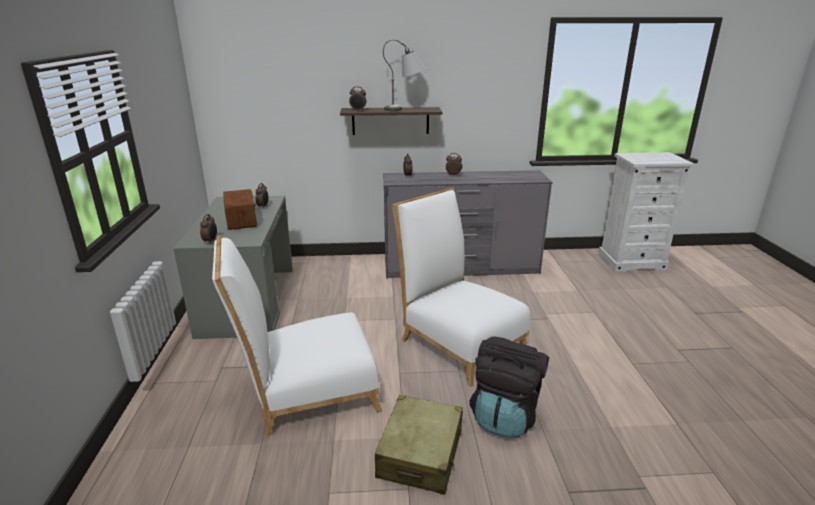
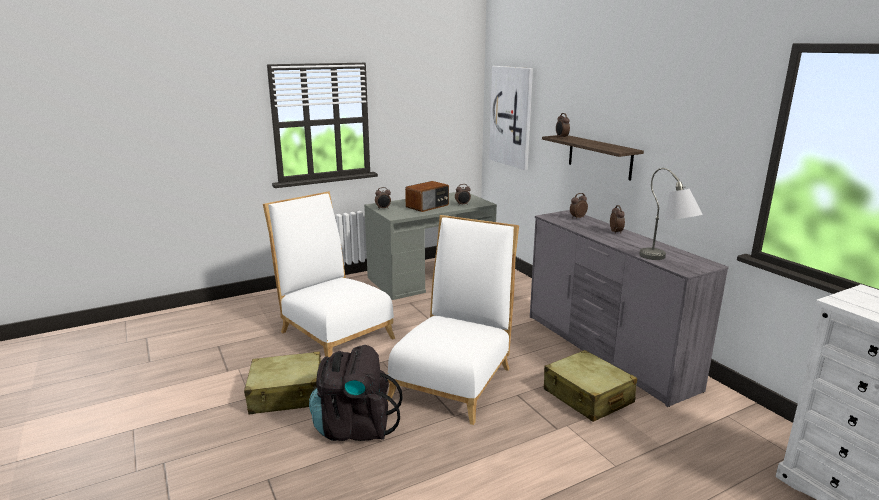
camera: 65 degrees right, 5 degrees down
grey table lamp [383,39,426,111] -> grey table lamp moved to [639,168,703,260]
none -> picture [489,66,533,170]
none -> beige suitcase [544,350,637,422]

